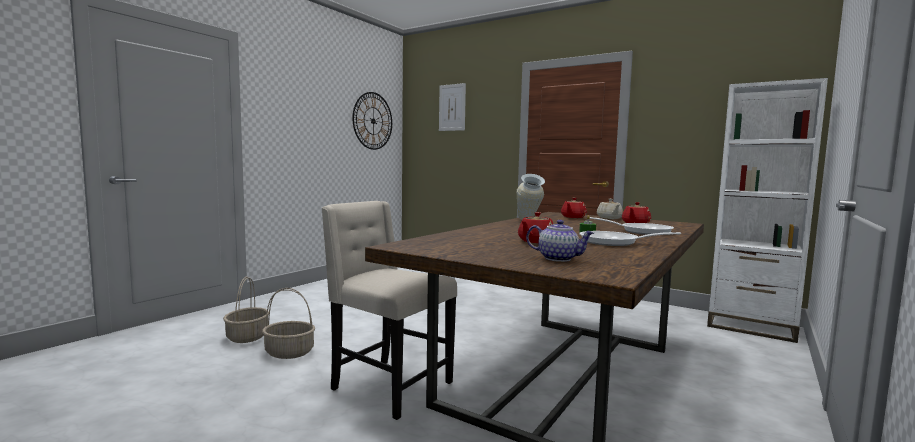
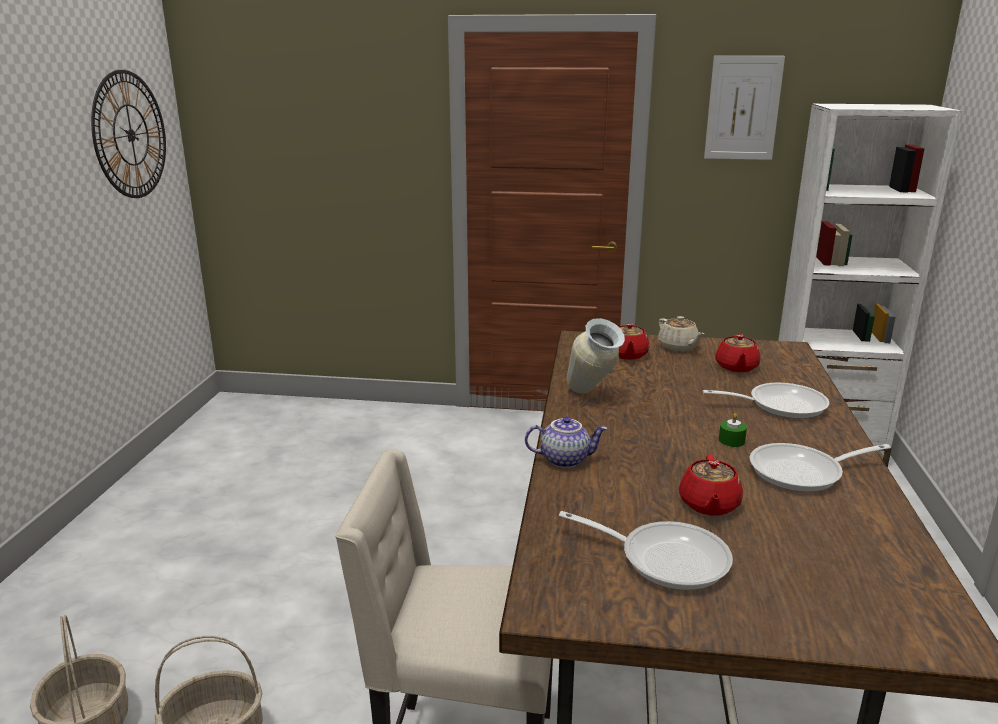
camera: 25 degrees left, 15 degrees up
picture [439,83,466,131] -> picture moved to [704,56,785,160]
teapot [526,220,594,262] -> teapot moved to [525,416,608,468]
none -> frying pan [559,511,733,590]

